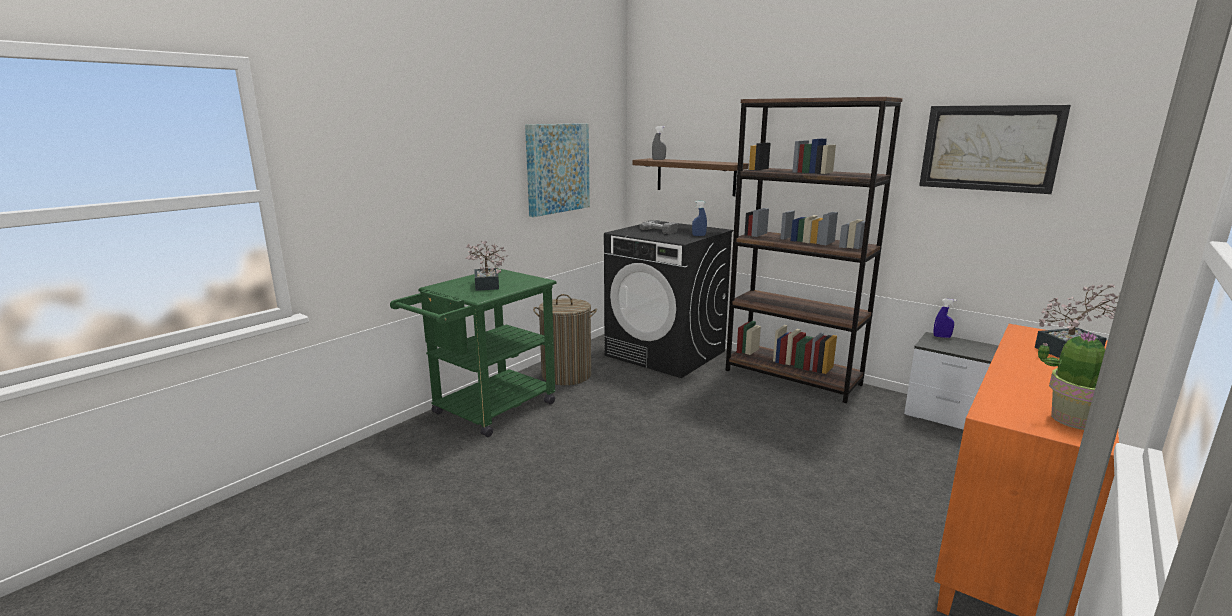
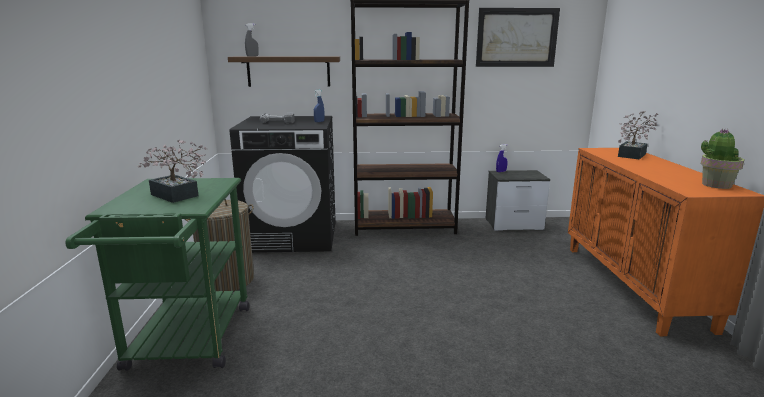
camera: 40 degrees left, 0 degrees up
picture [525,123,590,217] -> none

